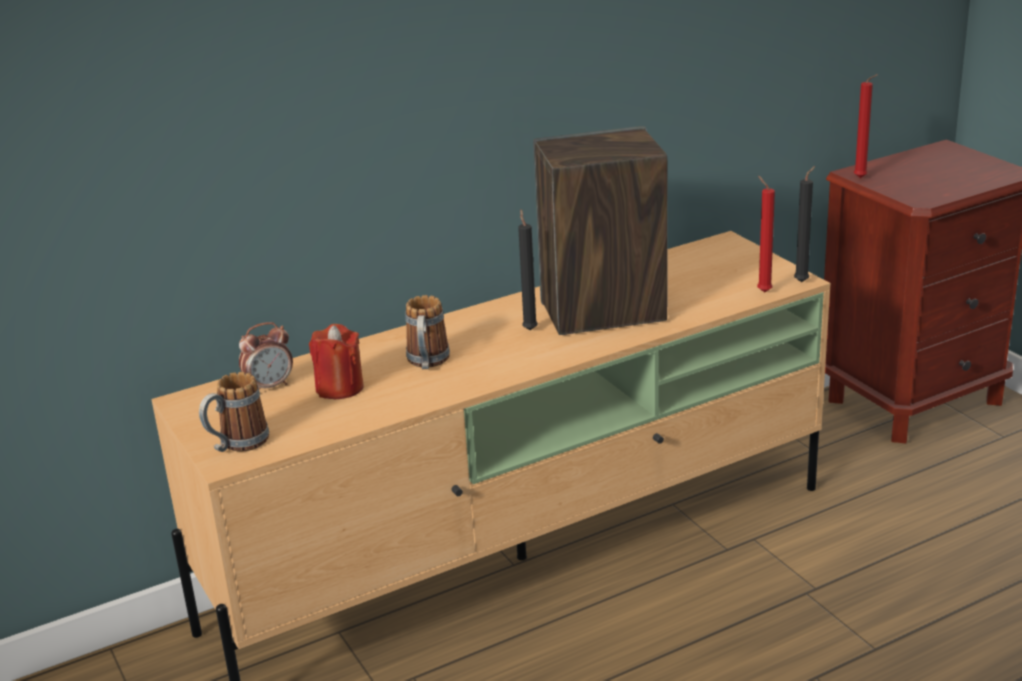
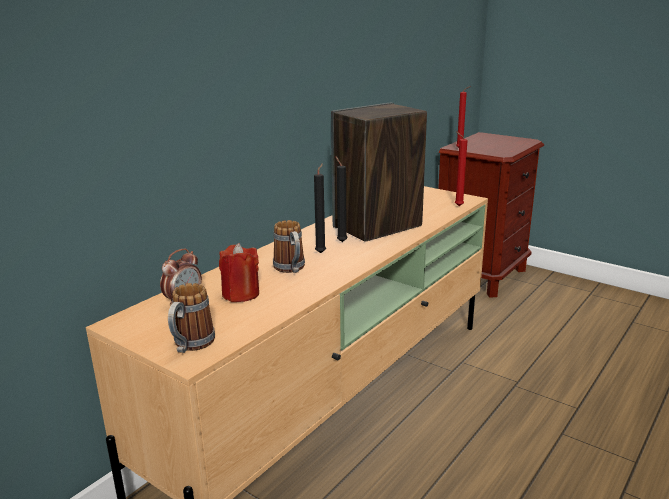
camera: 25 degrees left, 5 degrees down
black candle [794,166,815,282] -> black candle moved to [314,163,326,253]

